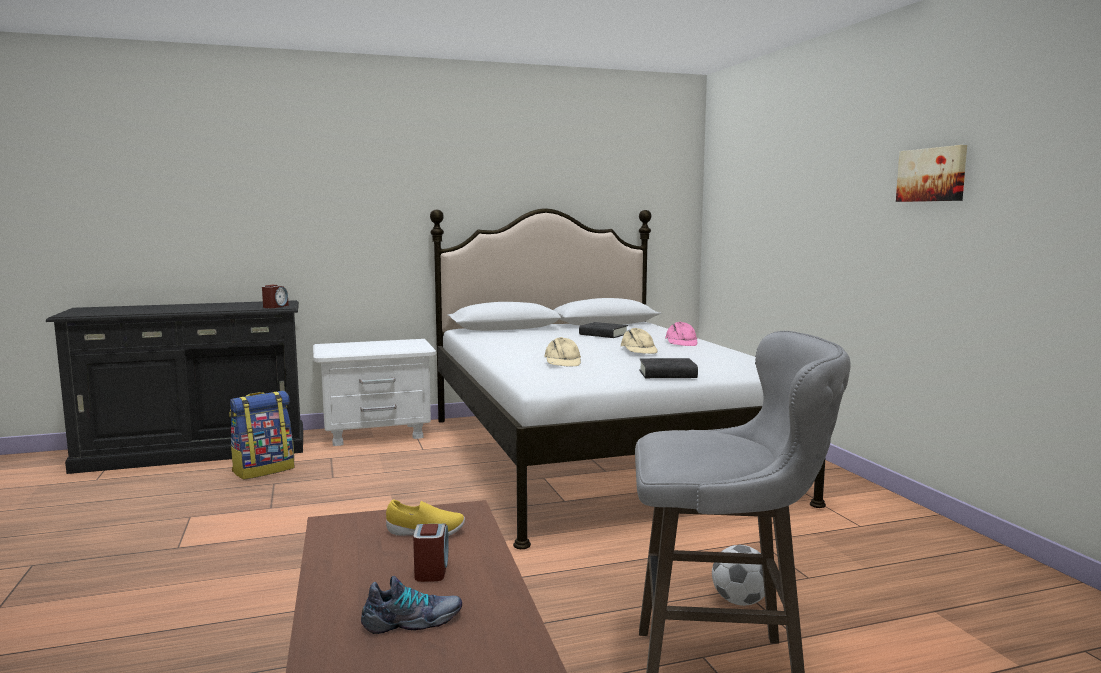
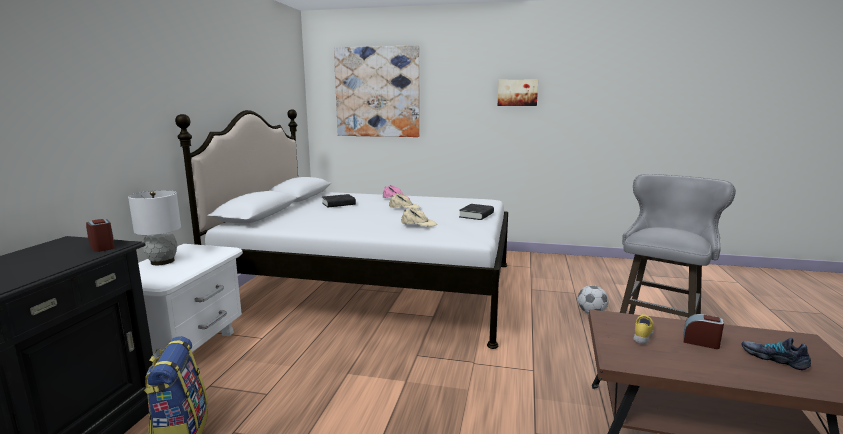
camera: 60 degrees left, 5 degrees up
shoe [361,576,462,634] -> shoe turned 60 degrees counterclockwise [741,338,811,370]
none -> white table lamp [128,190,181,265]
none -> picture [334,45,420,137]

